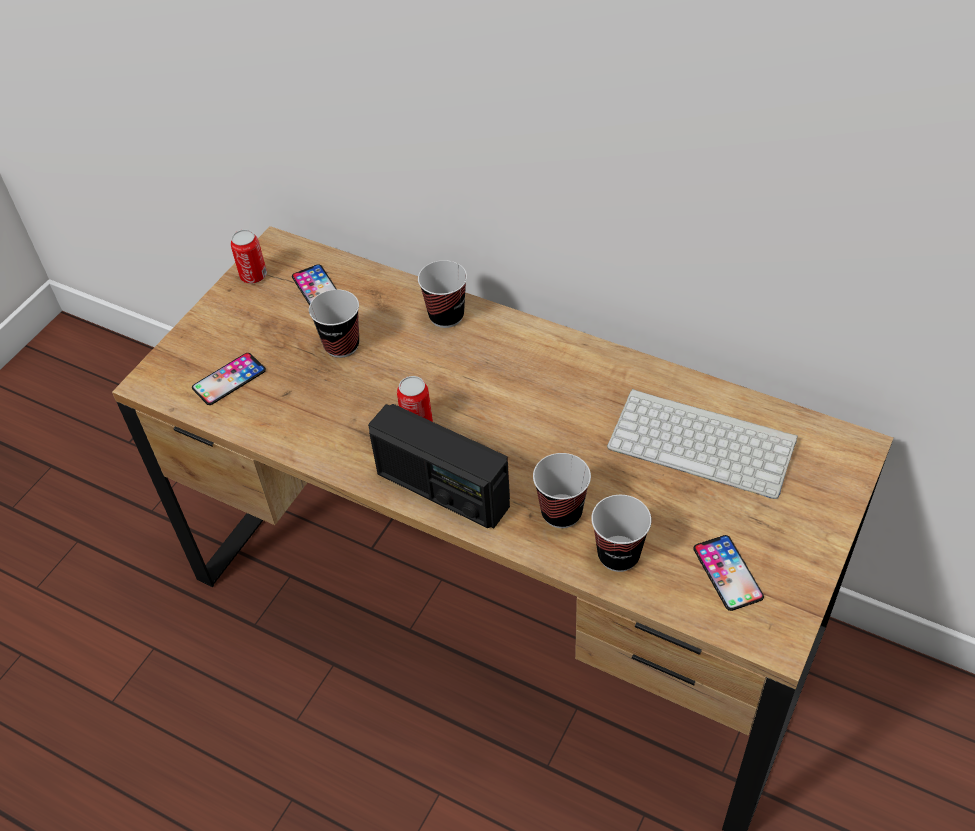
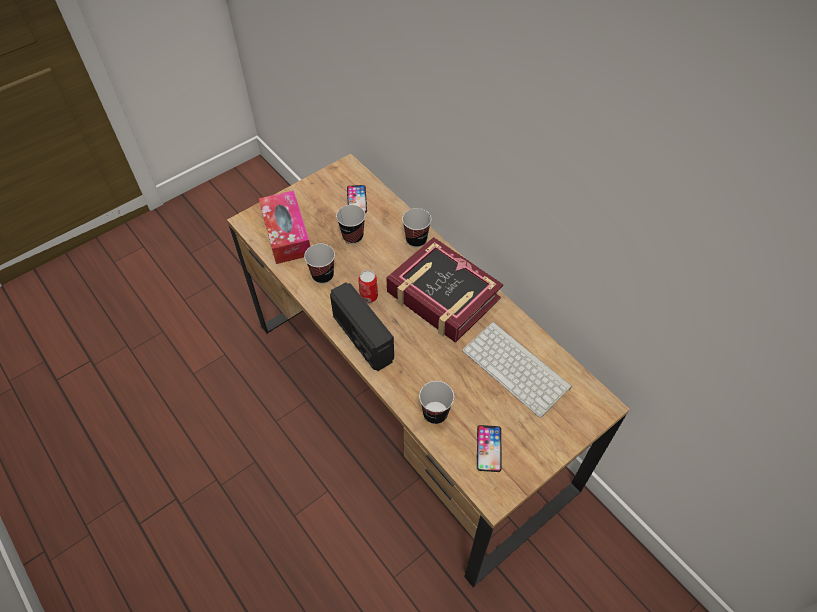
camera: 20 degrees right, 5 degrees up
phone [192,353,266,405] -> tissue box [259,191,310,264]
can [231,229,267,284] -> none
cup [533,453,591,528] -> cup moved to [304,244,335,284]
none -> book [386,237,503,343]

